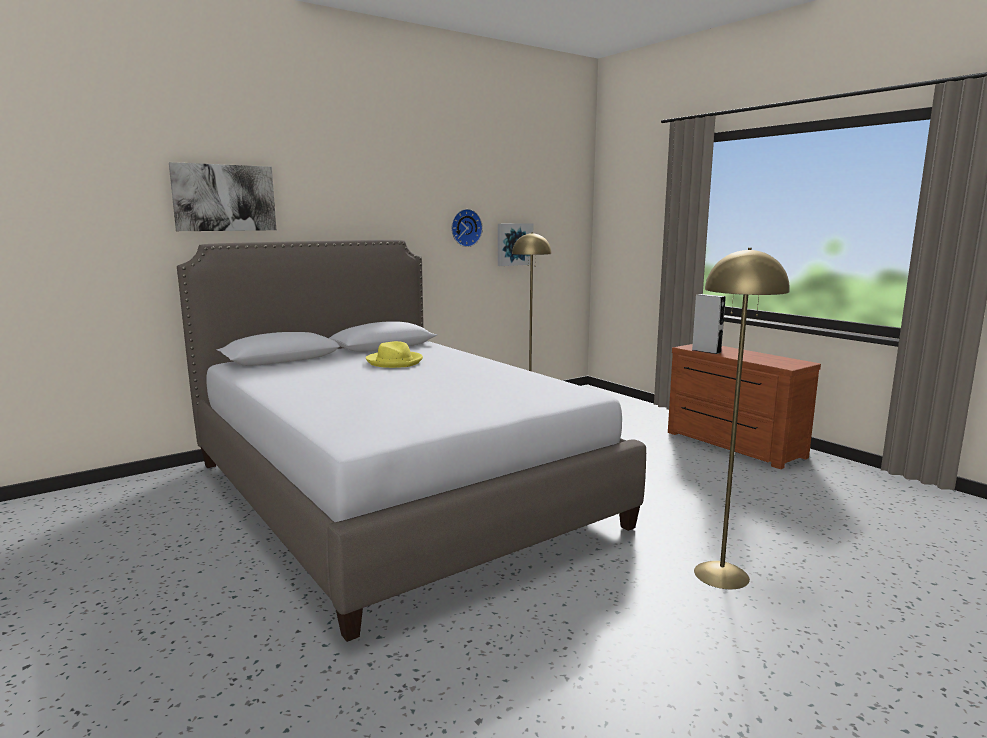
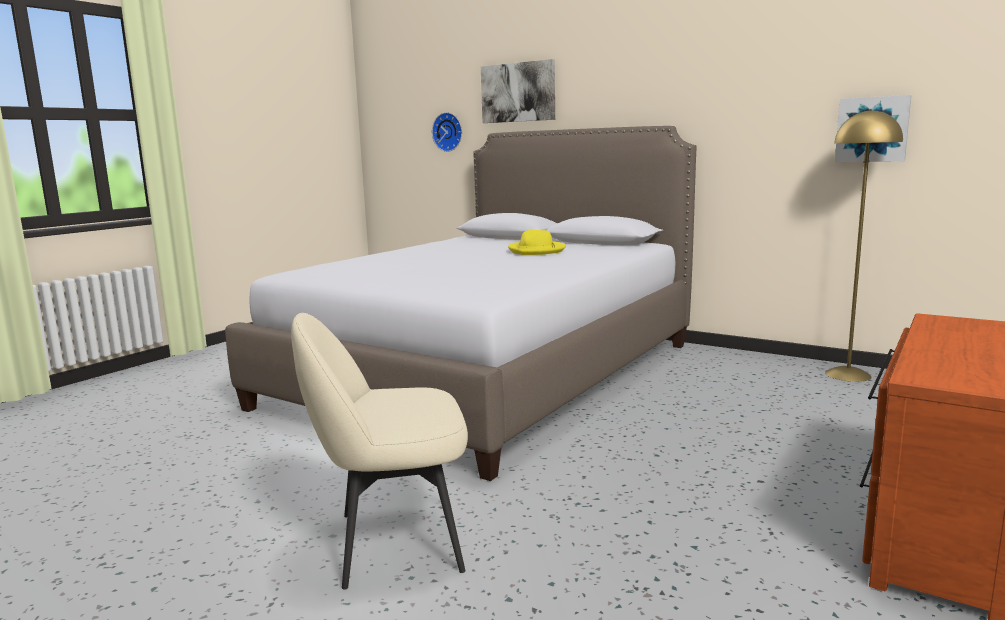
camera: 70 degrees right, 0 degrees up
wall clock [451,209,483,247] -> wall clock moved to [432,112,462,152]
grey speaker [692,294,726,354] -> none
yellow floor lamp [694,248,790,589] -> beige chair [291,313,468,590]

